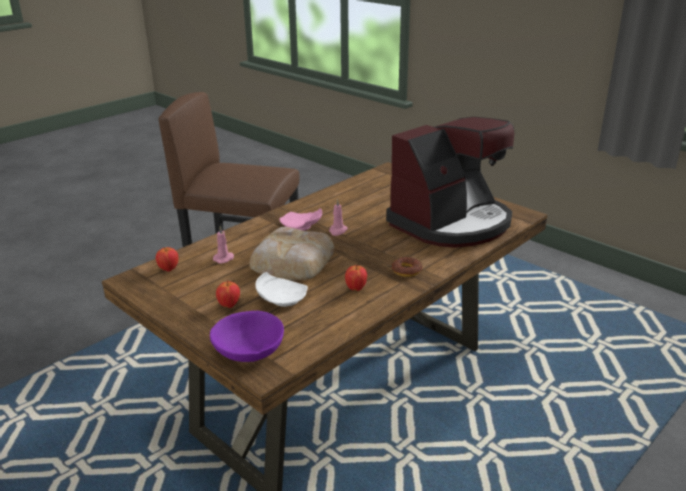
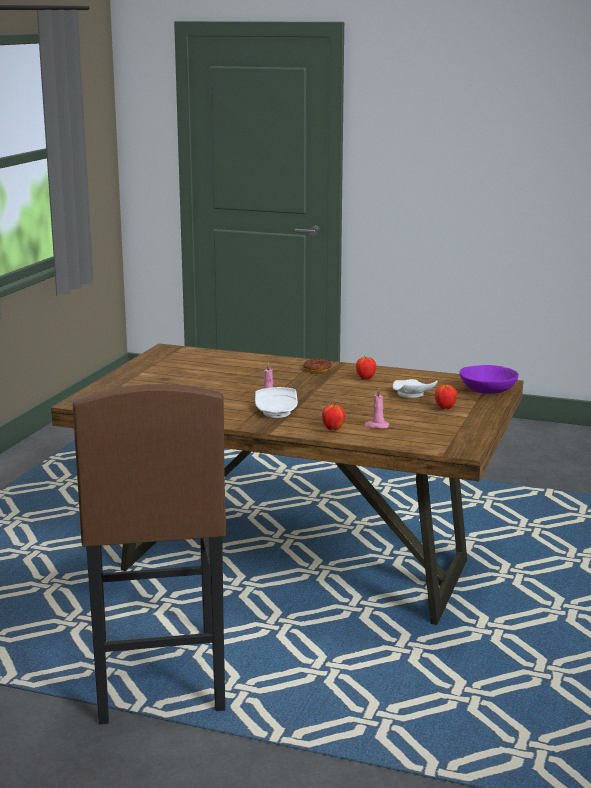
camera: 115 degrees left, 10 degrees down
apple [156,247,178,272] -> apple moved to [322,403,345,430]
bread [249,227,334,280] -> none
pink plate [279,208,322,231] -> white plate [255,387,298,418]
coffee machine [386,117,515,248] -> none

